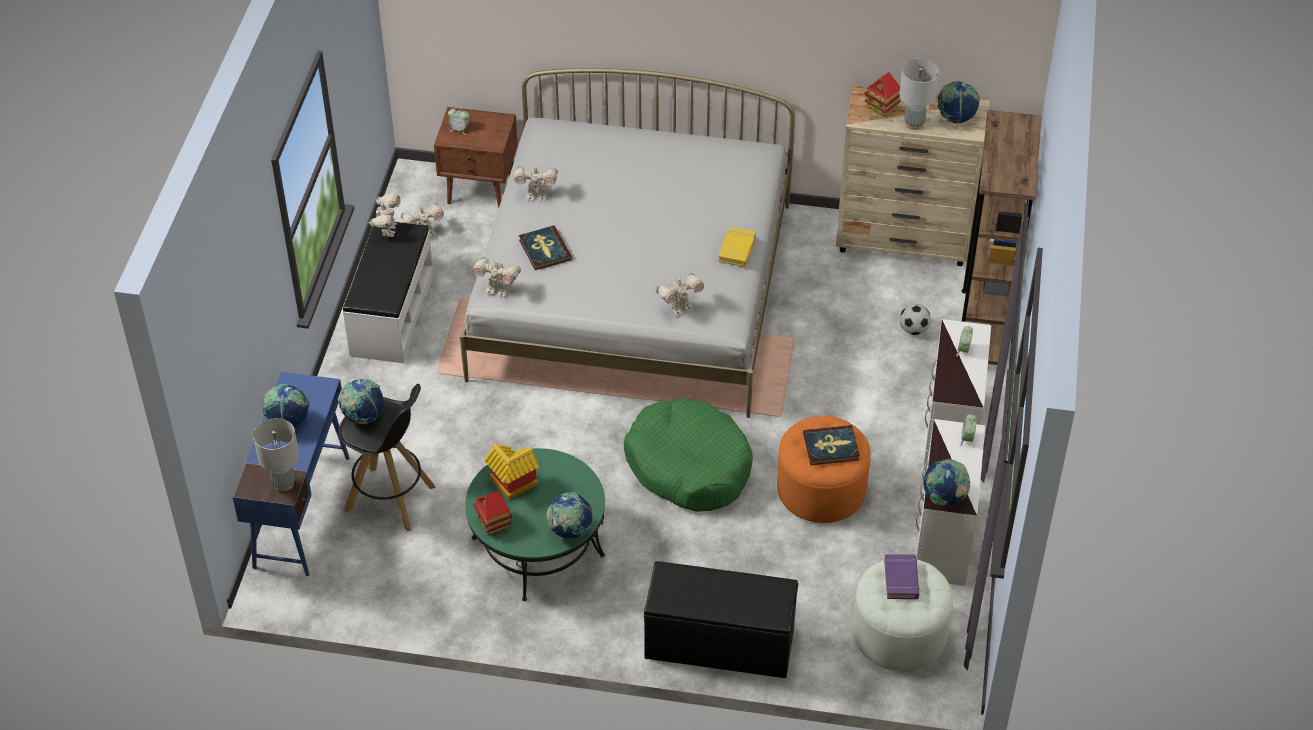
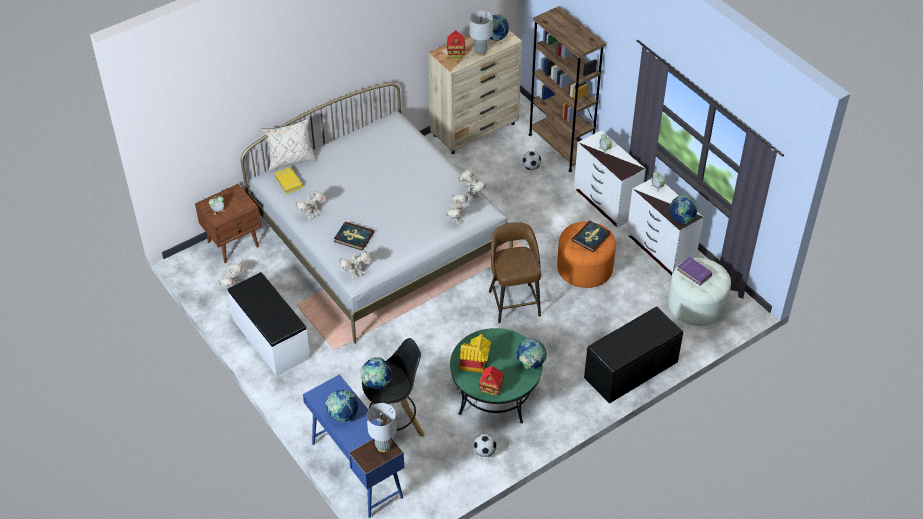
camera: 45 degrees left, 0 degrees up
toy robot [369,194,401,237] -> toy robot moved to [458,169,486,198]
green dog bed [624,398,753,512] -> brown stool [489,222,541,323]
yellow book [718,227,756,267] -> yellow book moved to [274,167,303,194]
none -> beige pillow [262,118,317,171]
none -> football [473,434,497,457]

